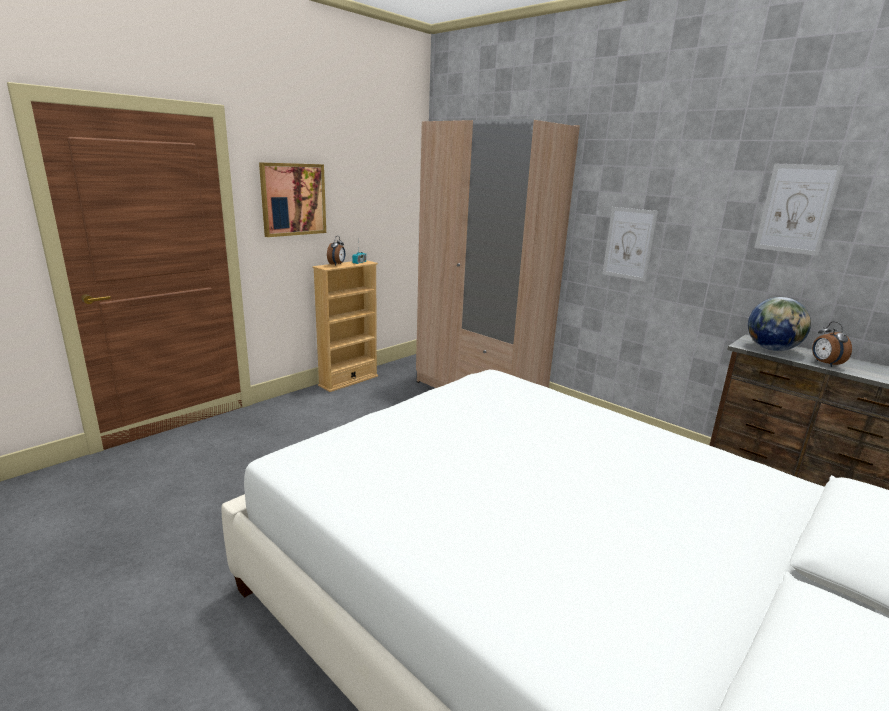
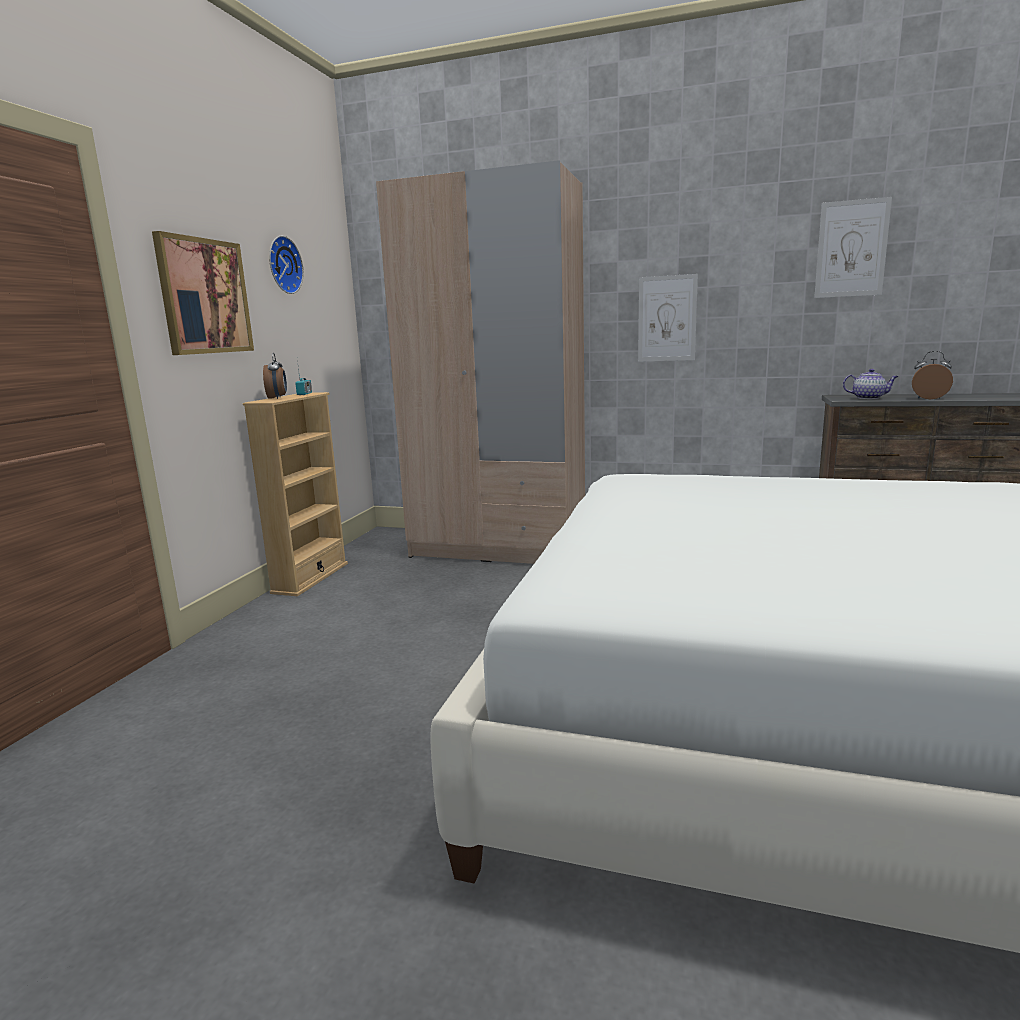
camera: 25 degrees left, 5 degrees down
globe [748,297,811,351] -> teapot [843,369,898,399]
alarm clock [812,321,852,367] -> alarm clock turned 150 degrees clockwise [912,351,953,399]
none -> wall clock [269,236,304,294]

